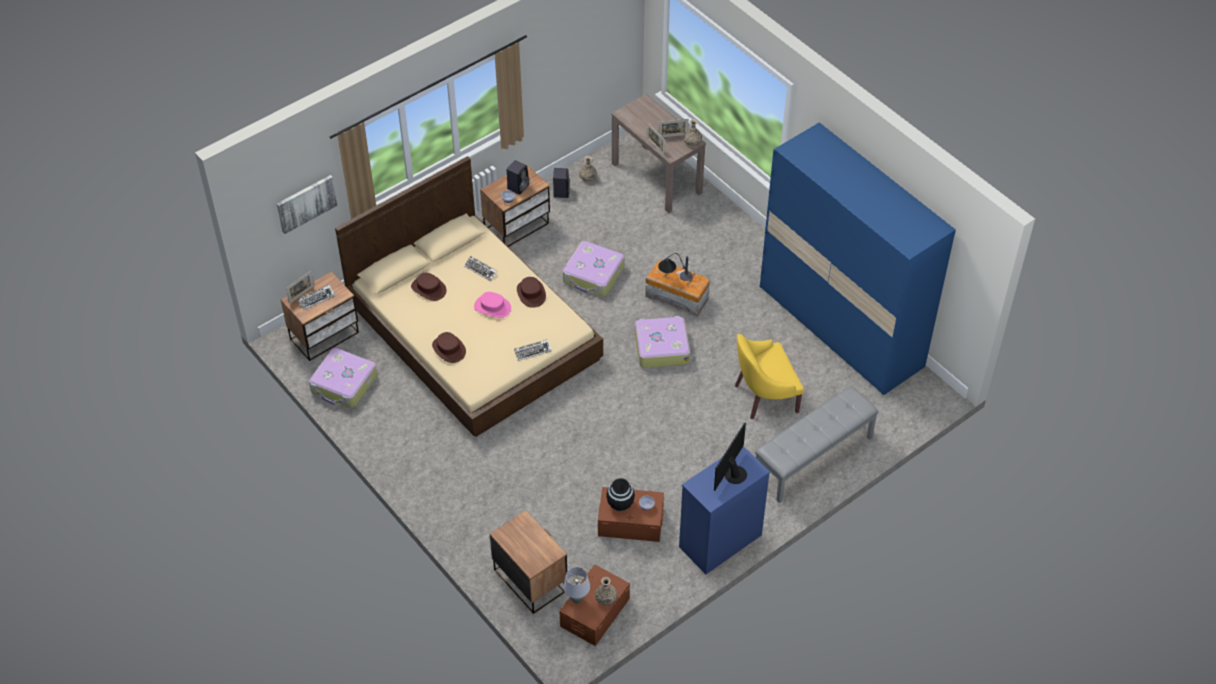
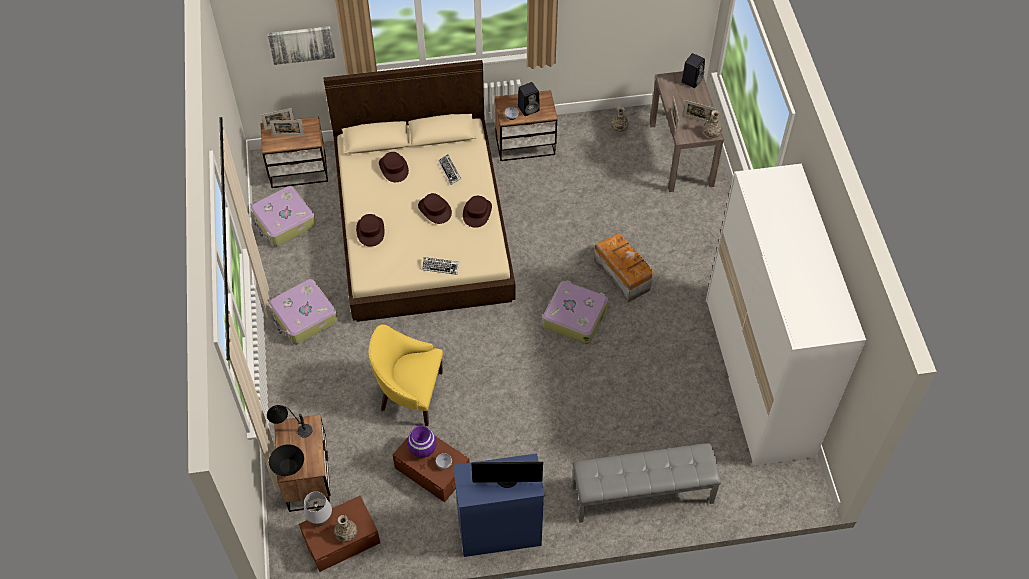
camera: 30 degrees right, 5 degrees up
keyboard [297,285,335,310] -> picture frame [270,120,304,136]
pink hat [474,292,511,318] -> brown hat [418,193,452,224]
black speaker [553,168,570,198] -> black speaker moved to [682,53,705,88]
suitcase [563,241,624,297] -> suitcase moved to [269,279,338,344]
black vase [606,478,635,511] -> purple vase [407,426,437,458]
table lamp [658,253,692,281] -> table lamp moved to [267,405,312,438]
monitor [714,423,747,491] -> monitor turned 150 degrees counterclockwise [471,462,543,488]
yellow armchair [735,334,804,419] -> yellow armchair moved to [368,324,443,426]
blue wardrobe [760,122,956,395] -> white wardrobe [706,164,866,466]
none -> black bowl [269,444,304,476]

